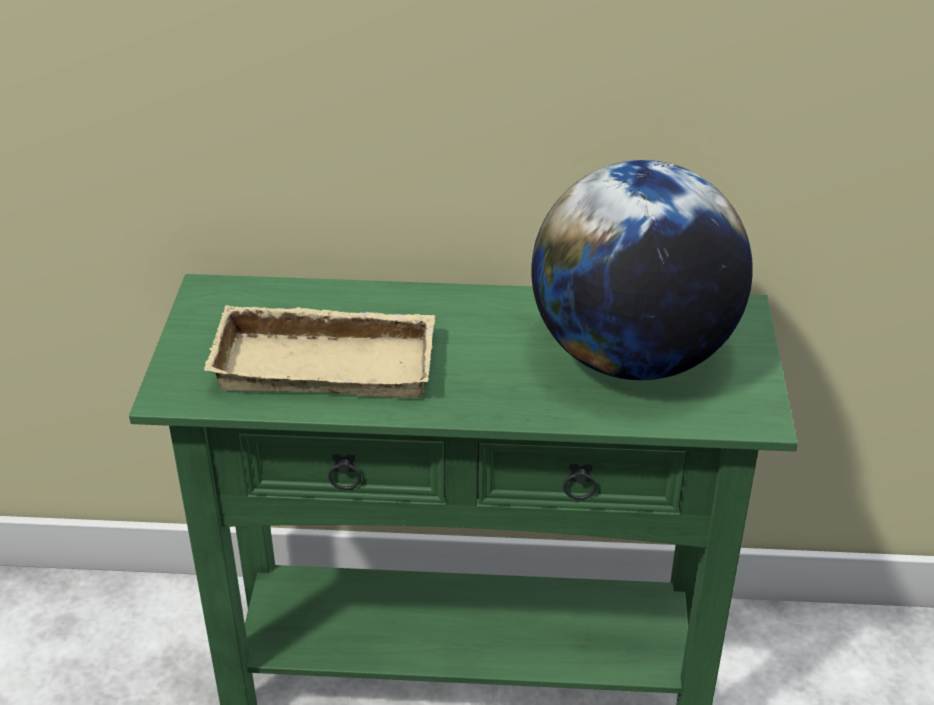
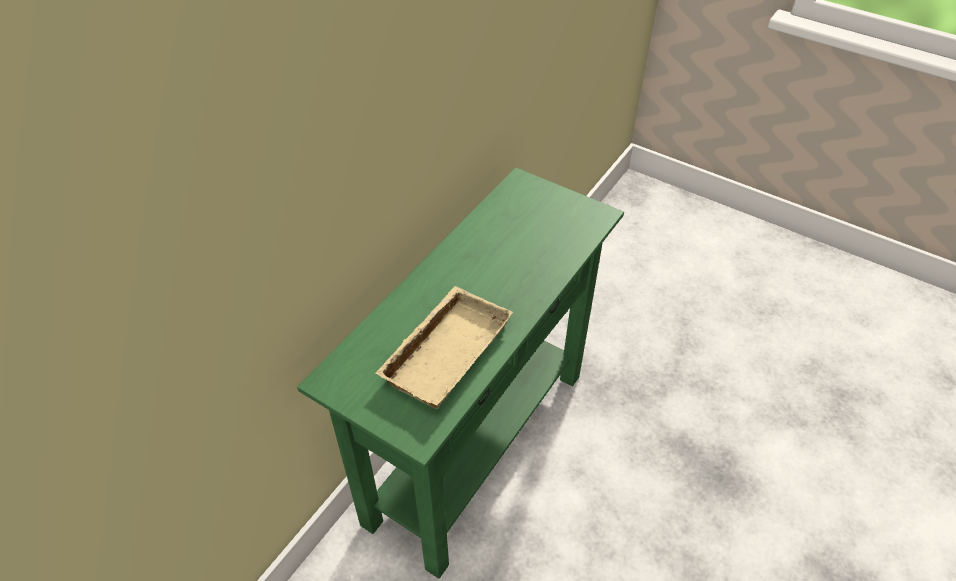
camera: 60 degrees left, 10 degrees up
globe [531,160,753,380] -> none

